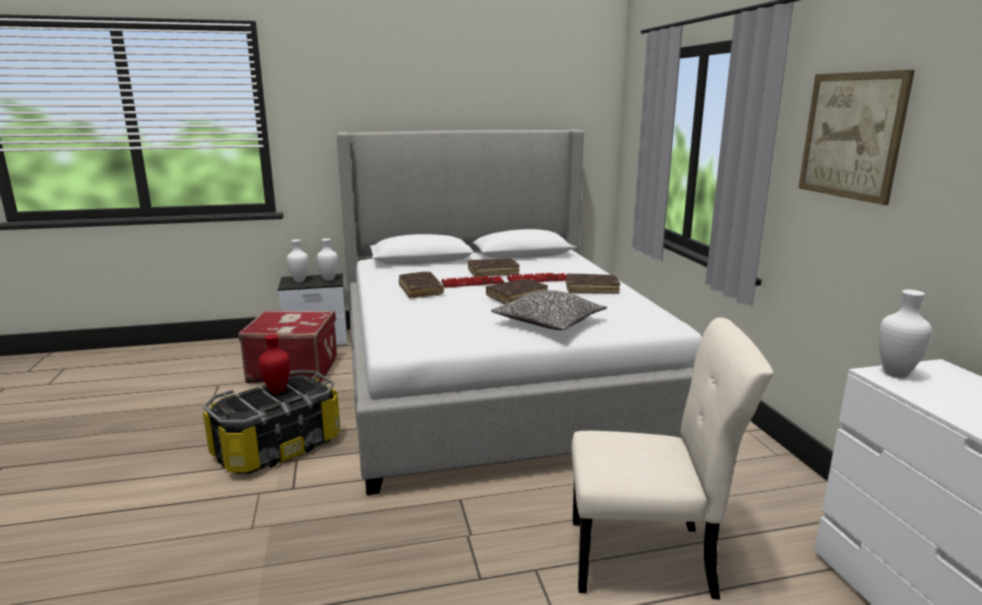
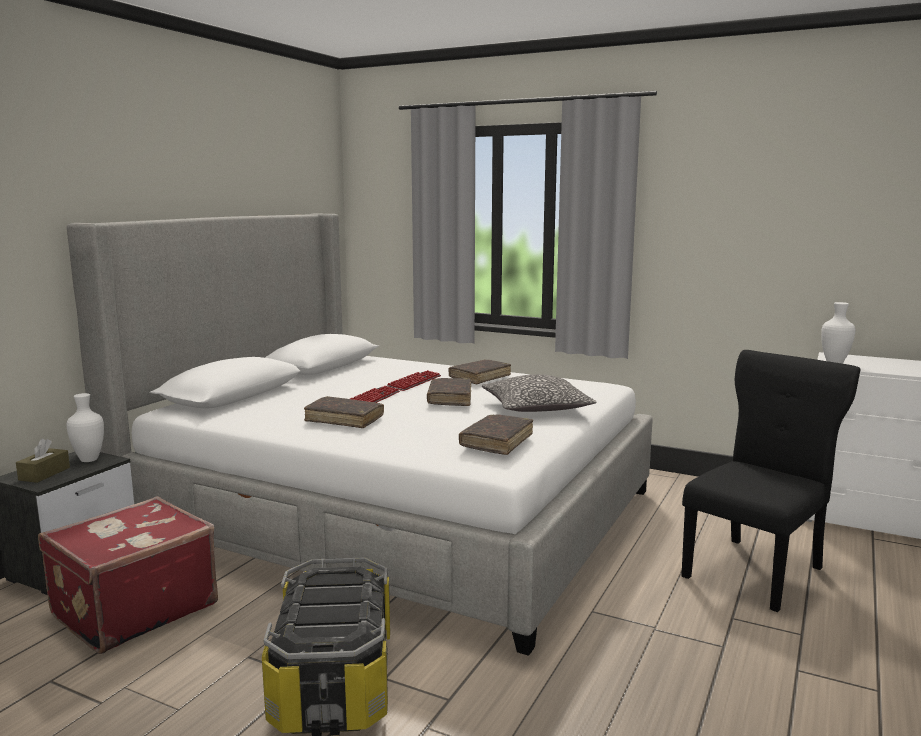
camera: 50 degrees left, 5 degrees down
red vase [259,334,290,394] -> none
white vase [287,239,309,282] -> brown tissue box [16,438,70,483]
brown book [468,258,520,277] -> brown book moved to [459,414,533,455]
beige chair [572,318,773,599] -> black chair [681,350,860,612]
picture [799,70,915,205] -> none

